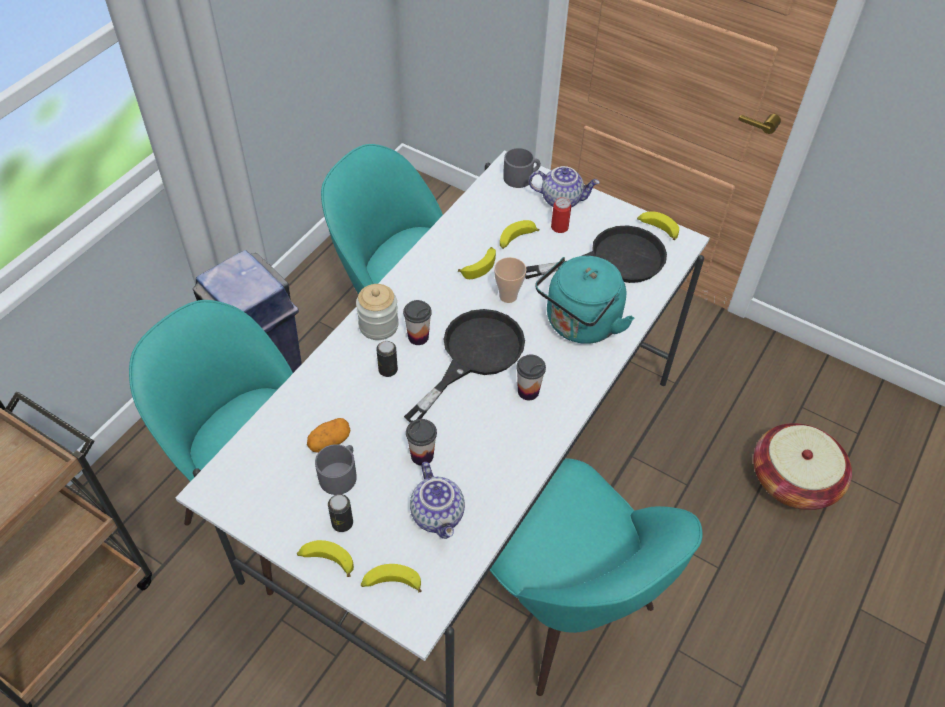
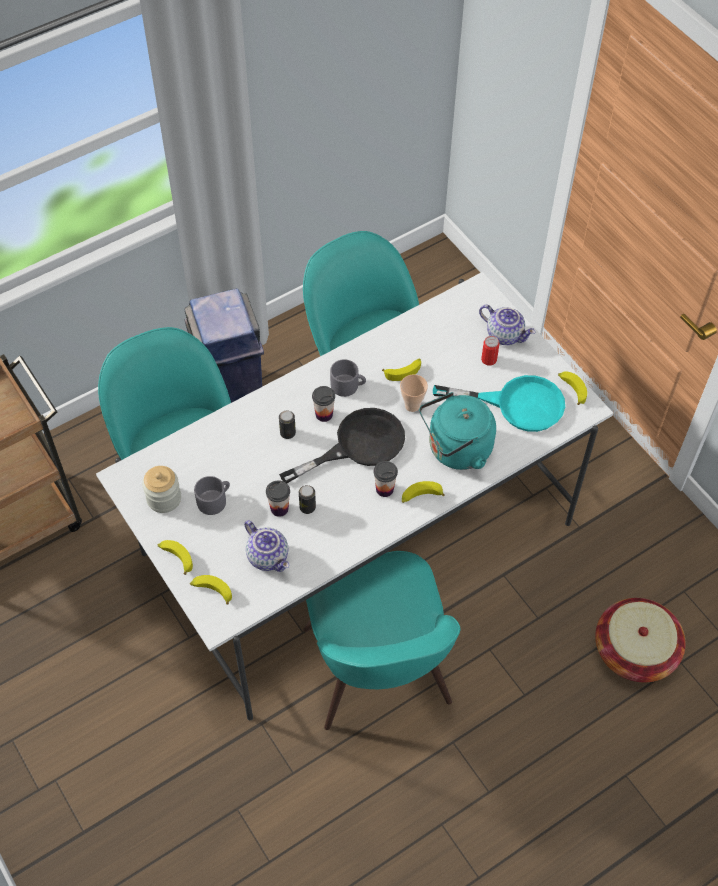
camera: 25 degrees right, 5 degrees up
potato [307,418,351,453] -> none
can [328,494,353,532] -> can moved to [299,485,316,514]
jar [356,284,399,340] -> jar moved to [142,466,181,513]
teapot [410,462,465,539] -> teapot turned 45 degrees counterclockwise [244,520,289,572]
banana [500,220,540,249] -> banana moved to [402,481,445,503]
grey mug [503,148,541,188] -> grey mug moved to [330,359,366,397]
black frying pan [525,225,667,283] -> turquoise frying pan [433,375,565,432]

